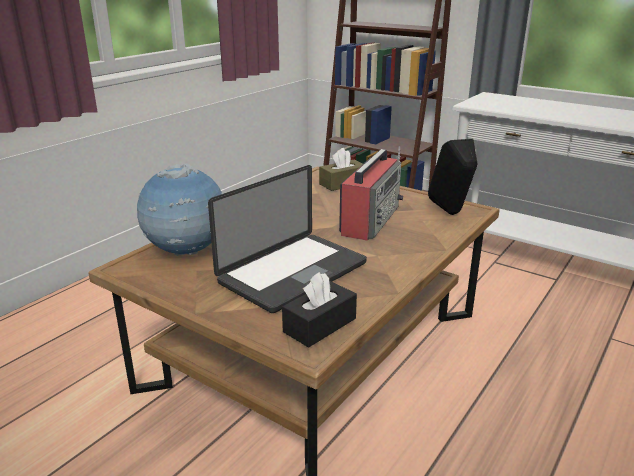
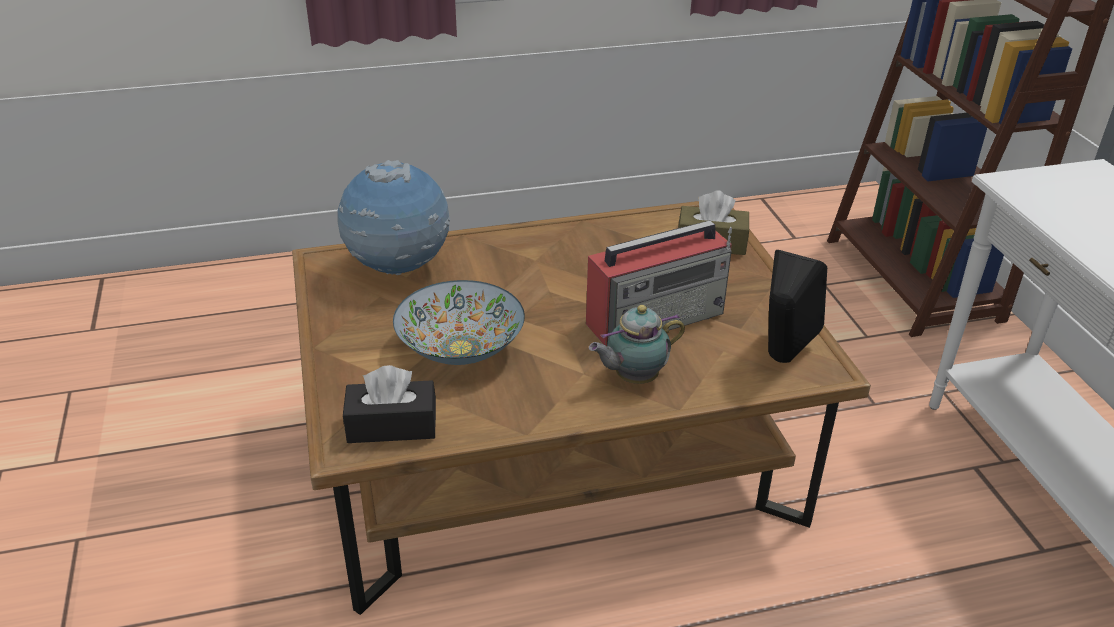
camera: 40 degrees right, 10 degrees up
laptop [208,165,367,313] -> bowl [393,280,525,365]
none -> teapot [589,305,685,384]

